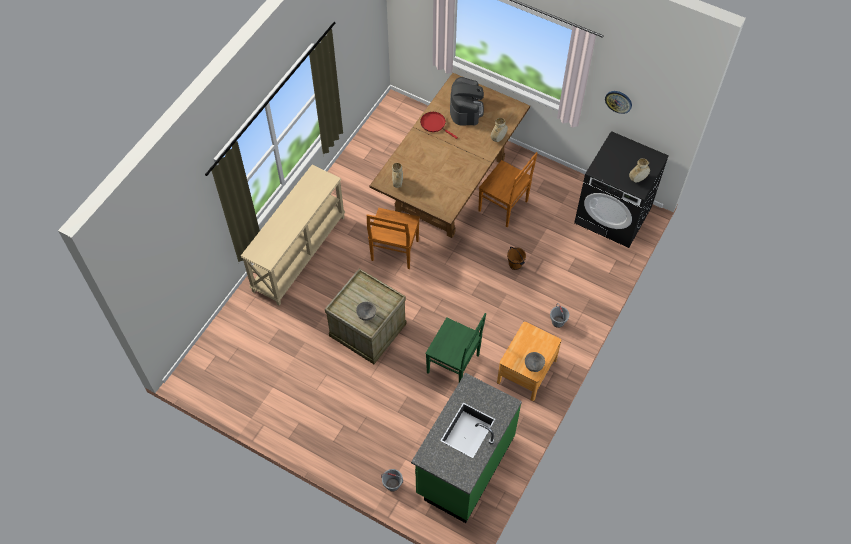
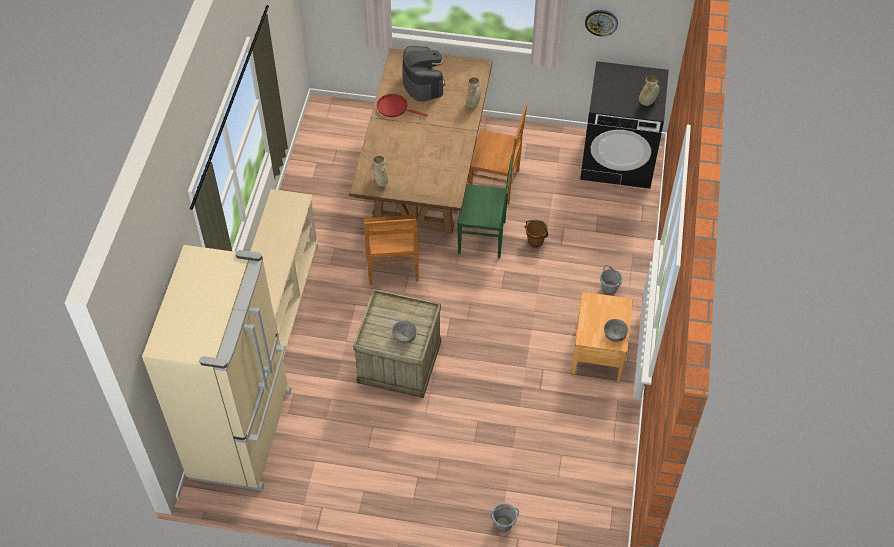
camera: 20 degrees left, 5 degrees down
green counter [411,373,522,523] -> none
green chair [425,313,486,382] -> green chair moved to [457,155,513,258]
none -> beige fridge [142,245,291,491]

